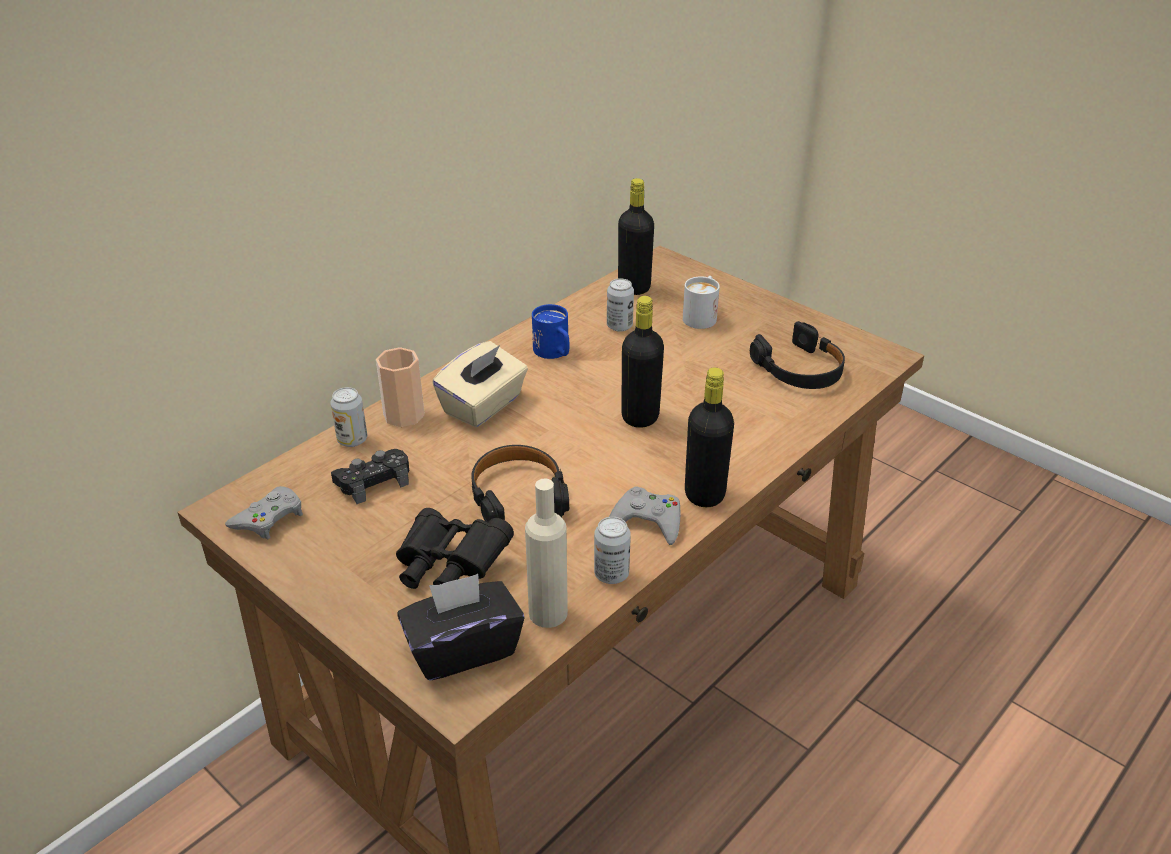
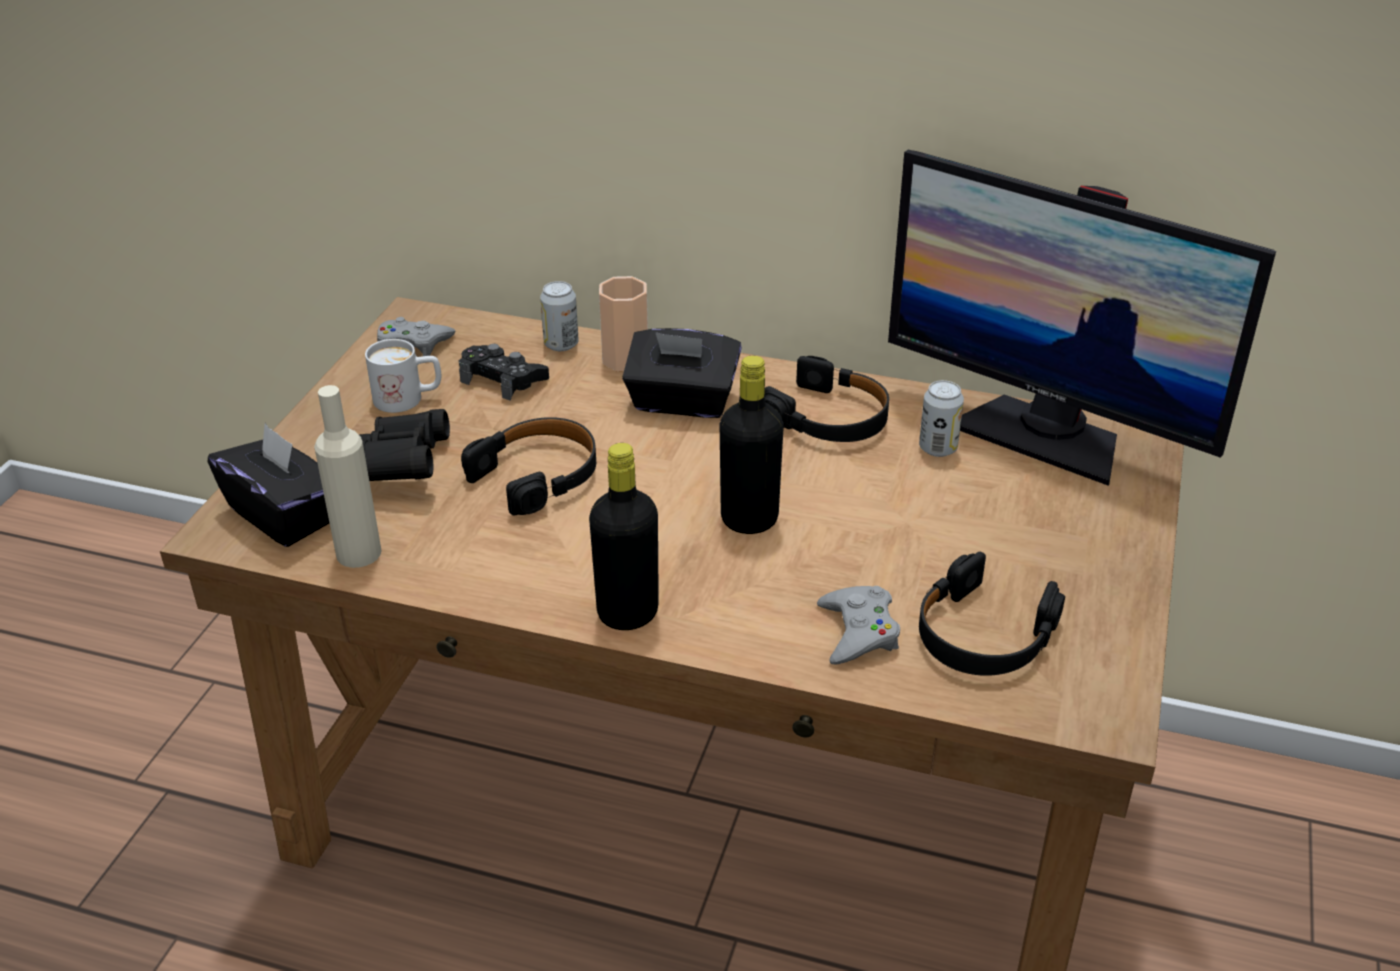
camera: 65 degrees right, 0 degrees up
beige tissue box [432,341,528,427] -> black tissue box [622,328,742,418]
blue mug [532,304,569,359] -> black headphones [764,356,889,442]
can [594,517,631,584] -> none
grey game controller [609,487,680,545] -> grey game controller moved to [817,586,900,664]
black bottle [618,178,654,295] -> monitor [888,150,1276,486]
white mug [683,276,720,329] -> white mug moved to [365,339,441,413]

